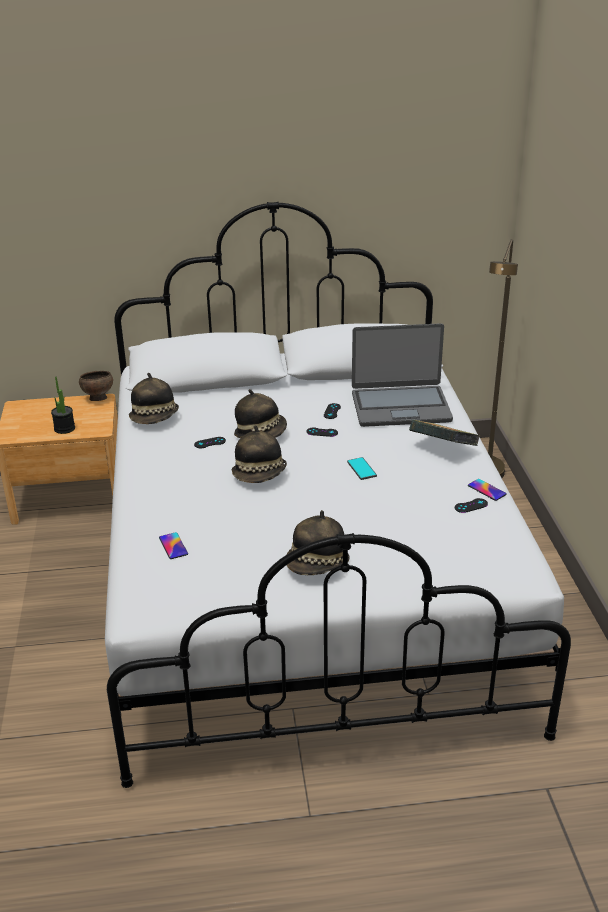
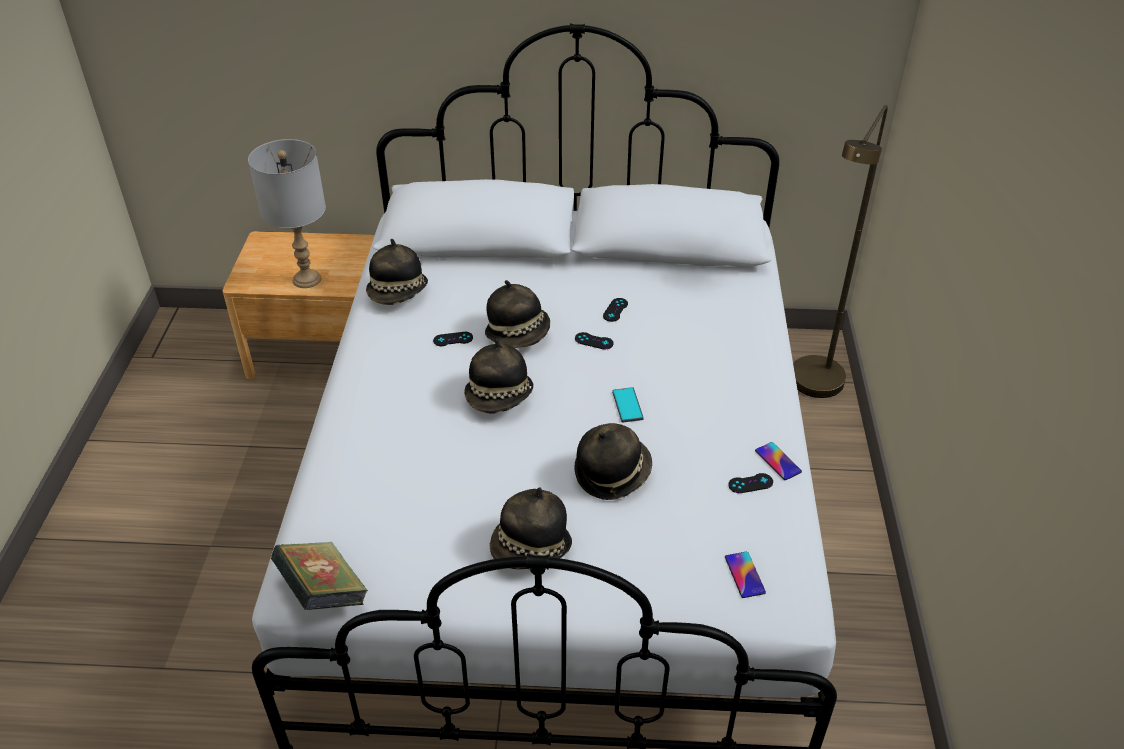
camera: 10 degrees right, 10 degrees up
potted plant [51,377,75,434] -> grey table lamp [248,139,326,288]
brown bowl [79,371,113,401] -> none
phone [159,532,188,559] -> phone moved to [725,552,766,598]
laptop [352,323,453,427] -> none
book [409,420,480,446] -> book moved to [271,542,368,610]
none -> hat [574,423,652,500]

